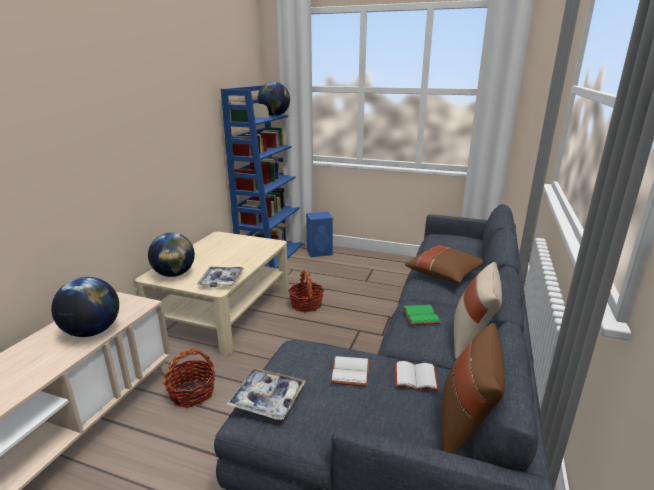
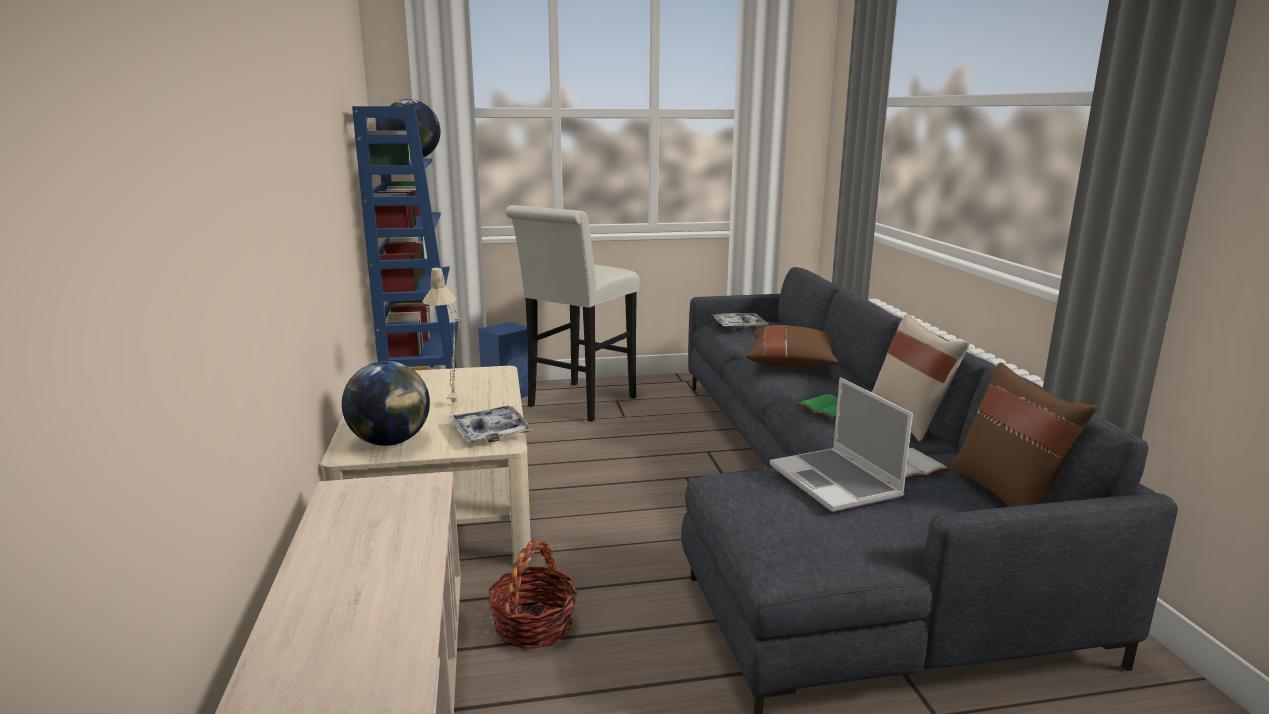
camera: 30 degrees left, 5 degrees down
globe [51,277,119,337] -> none
tray [225,368,306,420] -> tray moved to [712,313,770,329]
basket [288,270,324,312] -> none
white book [330,356,369,386] -> laptop [770,377,913,512]
none -> beige table lamp [422,266,464,403]
none -> white stool [505,205,640,422]

